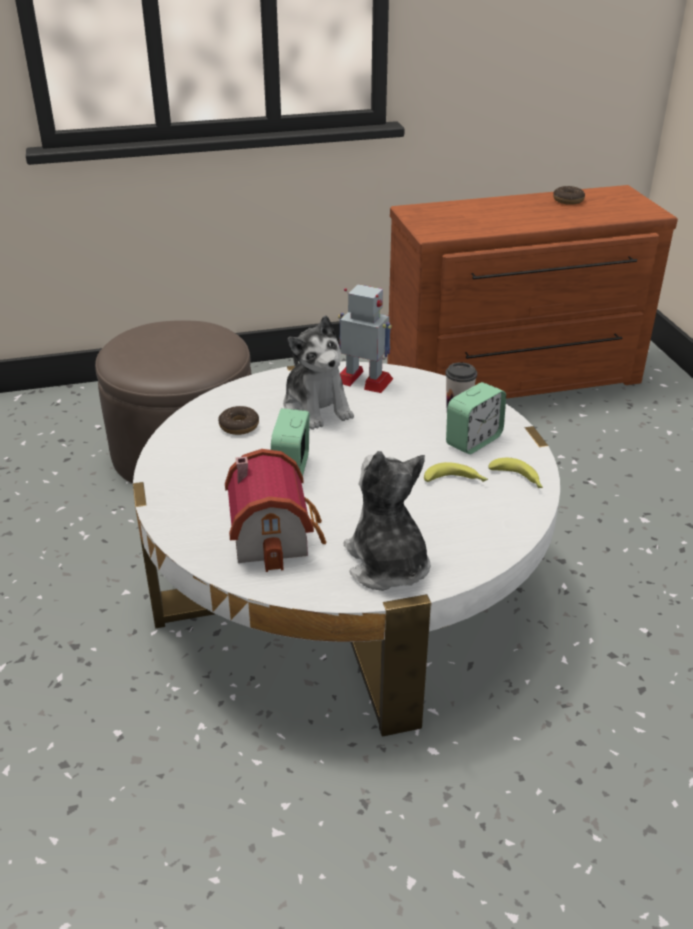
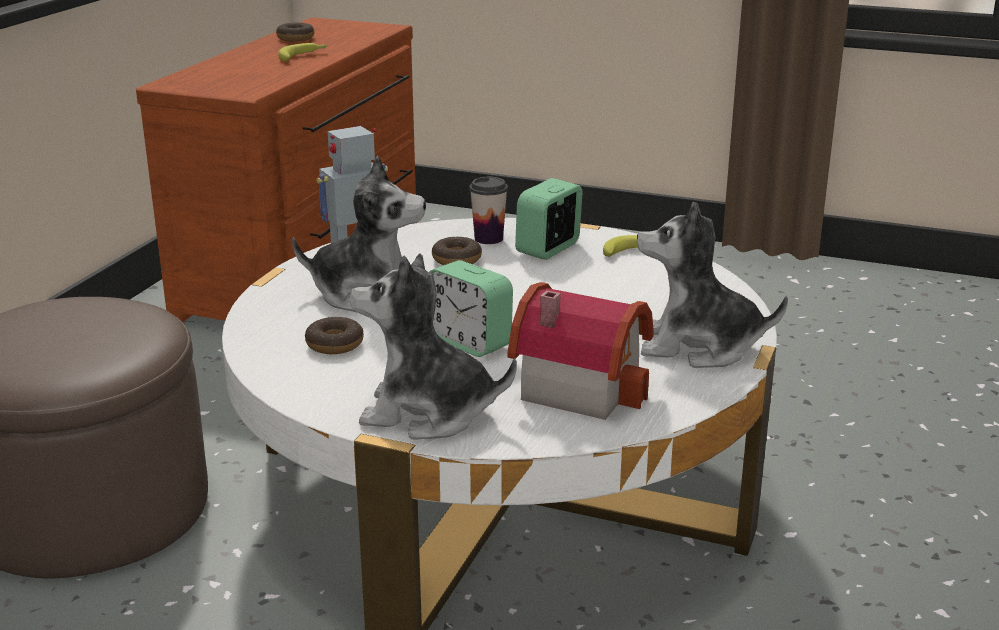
camera: 55 degrees left, 10 degrees down
banana [424,462,488,482] -> banana moved to [279,43,327,61]
alarm clock [446,382,506,454] -> alarm clock turned 135 degrees counterclockwise [515,178,583,260]
none -> plush toy [350,253,517,440]
none -> donut [432,236,482,265]

